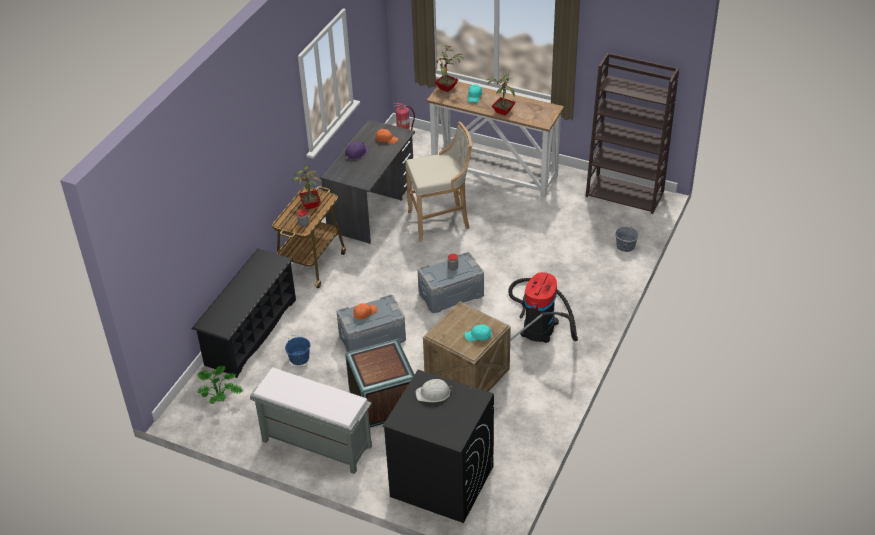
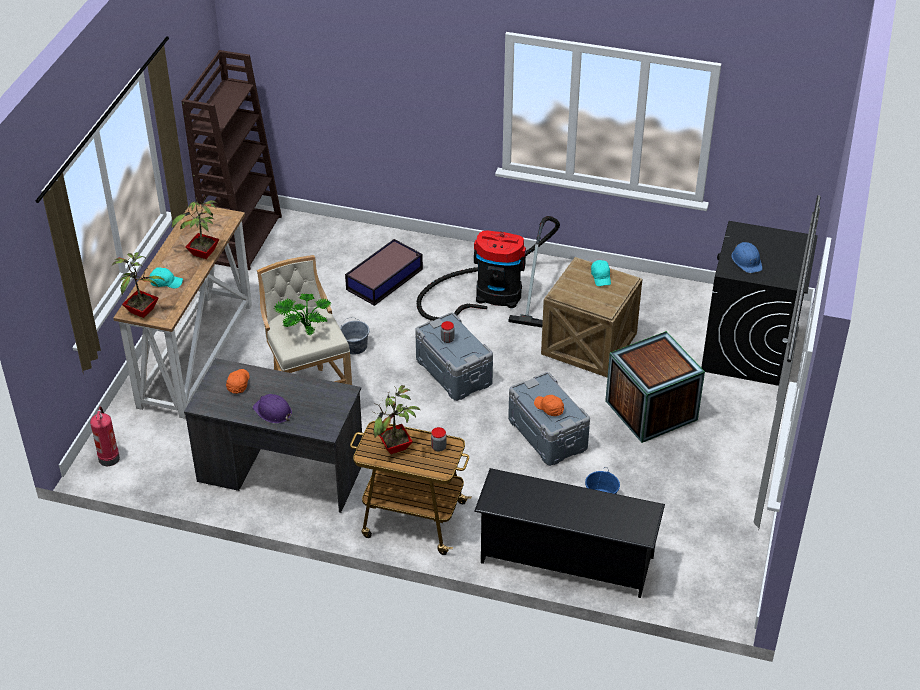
camera: 100 degrees left, 0 degrees up
potted plant [197,365,243,404] -> potted plant moved to [275,294,331,335]
grey bench [250,367,372,474] -> none
white hard hat [416,379,452,402] -> blue hard hat [731,242,762,273]
grey bucket [615,223,639,252] -> grey bucket moved to [340,317,370,355]
none -> storage box [345,239,423,306]

